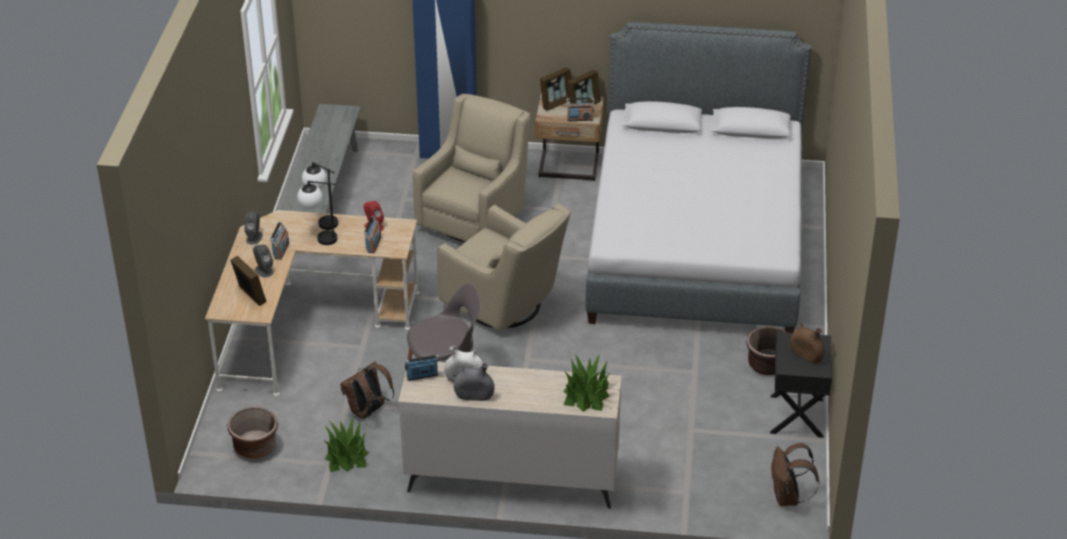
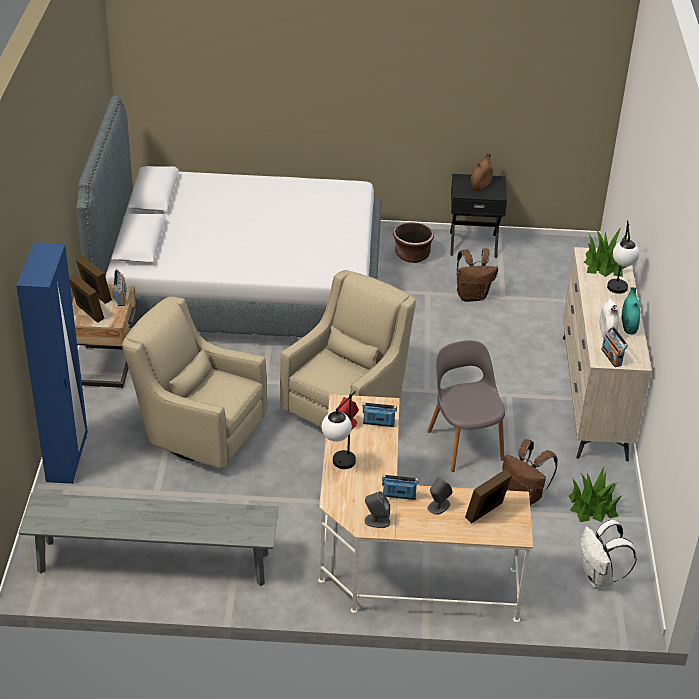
camera: 95 degrees left, 0 degrees up
brown planter [228,407,278,459] -> white backpack [581,520,637,588]
table lamp [297,181,337,245] -> table lamp moved to [607,220,639,294]
grey vase [453,363,495,401] -> turquoise vase [621,287,640,334]
brown backpack [771,443,820,506] -> brown backpack moved to [457,248,498,302]

